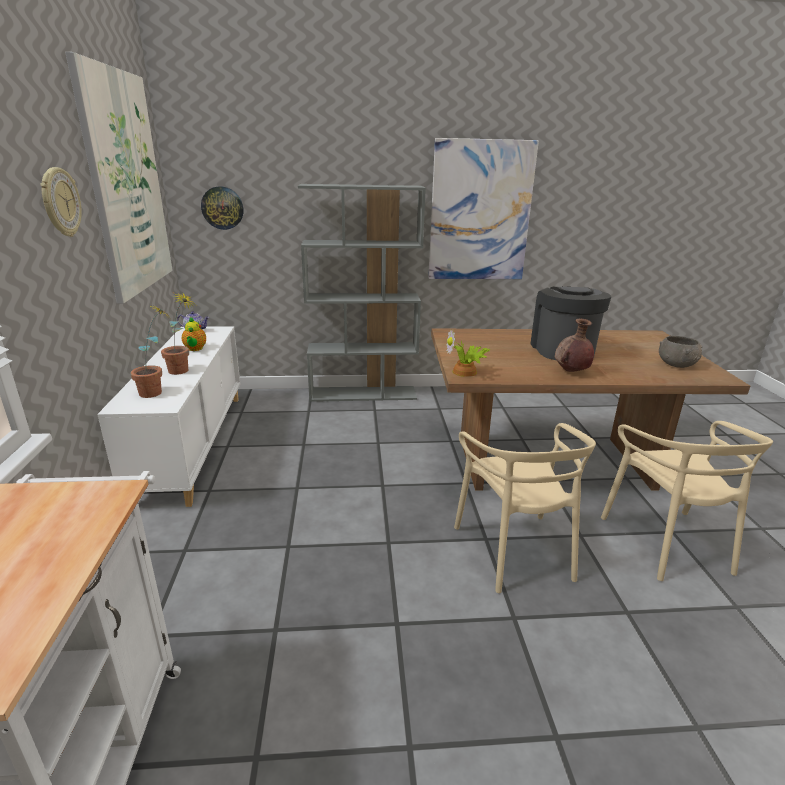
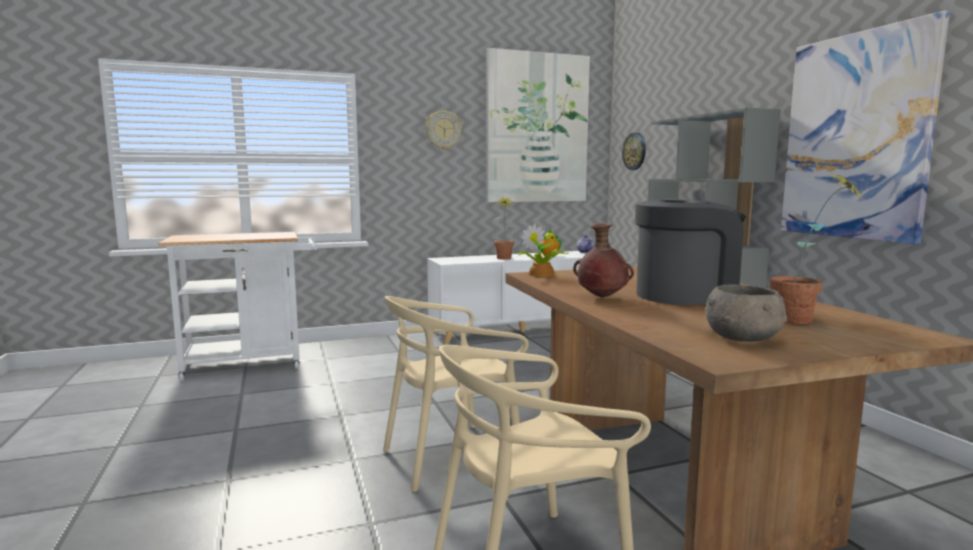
camera: 75 degrees right, 15 degrees down
potted plant [130,305,171,398] -> potted plant moved to [770,174,863,324]

